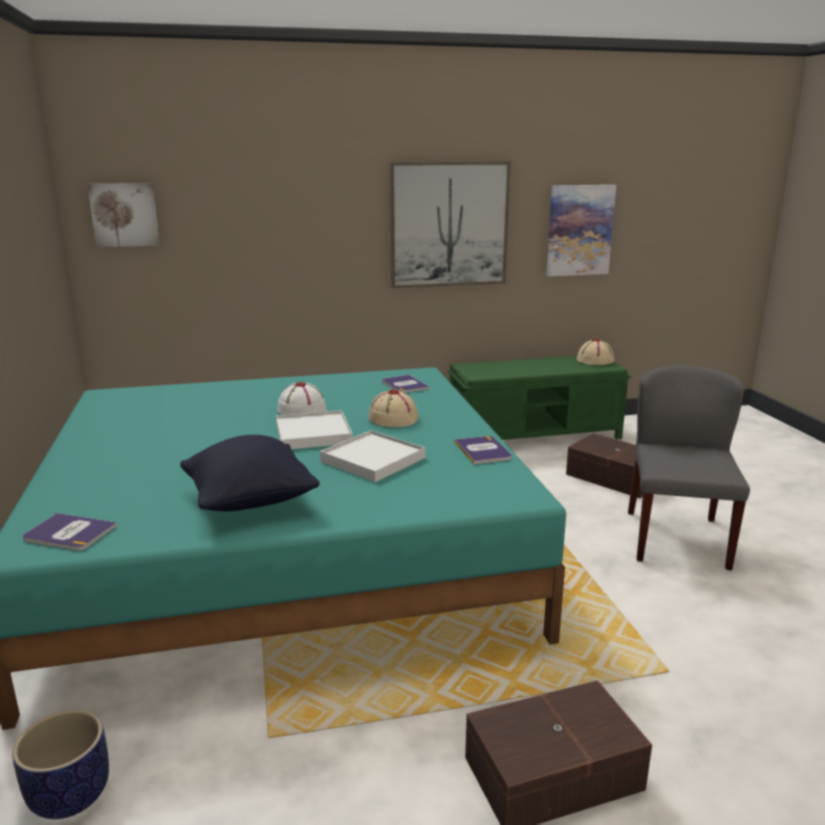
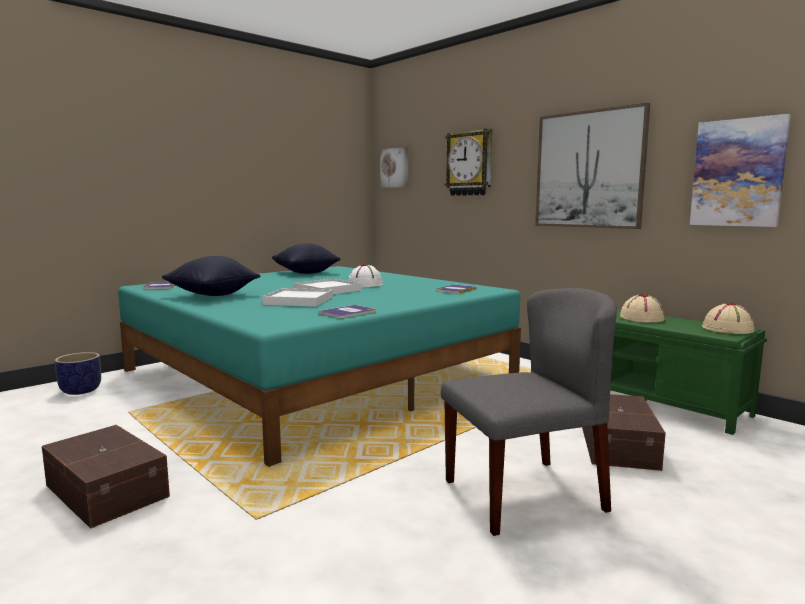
camera: 60 degrees right, 10 degrees down
beige hat [368,390,419,427] -> beige hat moved to [620,294,664,323]
none -> black pillow [272,243,340,274]
none -> wall clock [445,129,492,196]

